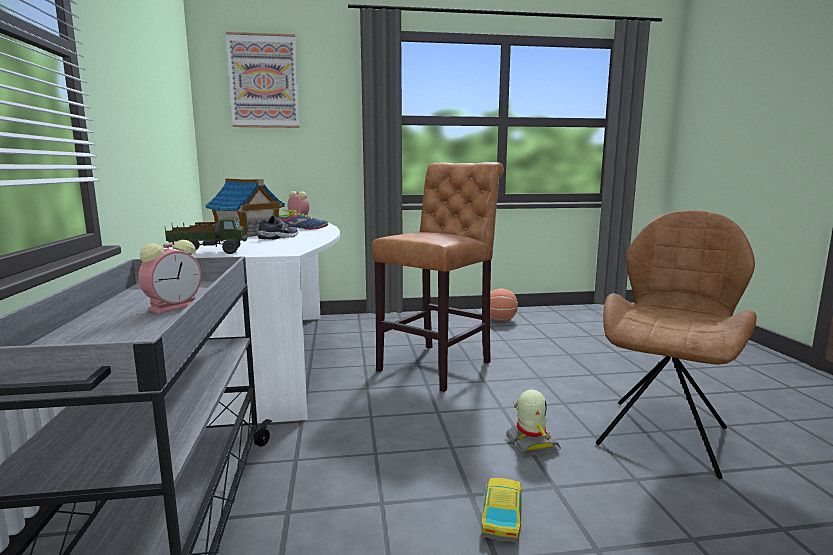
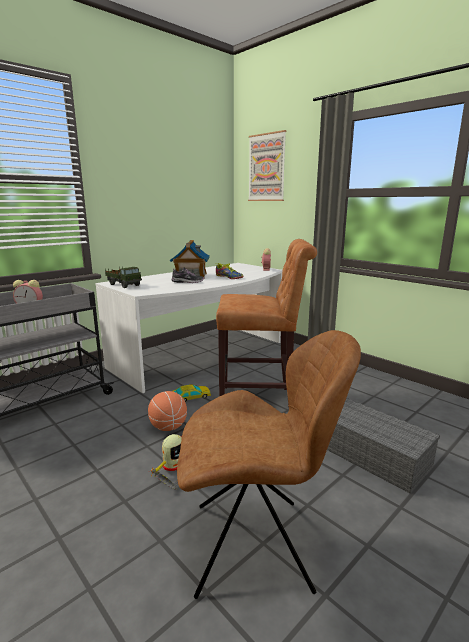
camera: 55 degrees right, 5 degrees up
toy car [481,478,522,542] -> toy car moved to [173,384,211,402]
basketball [490,289,518,321] -> basketball moved to [148,391,187,431]
none -> grey storage box [327,398,440,493]

